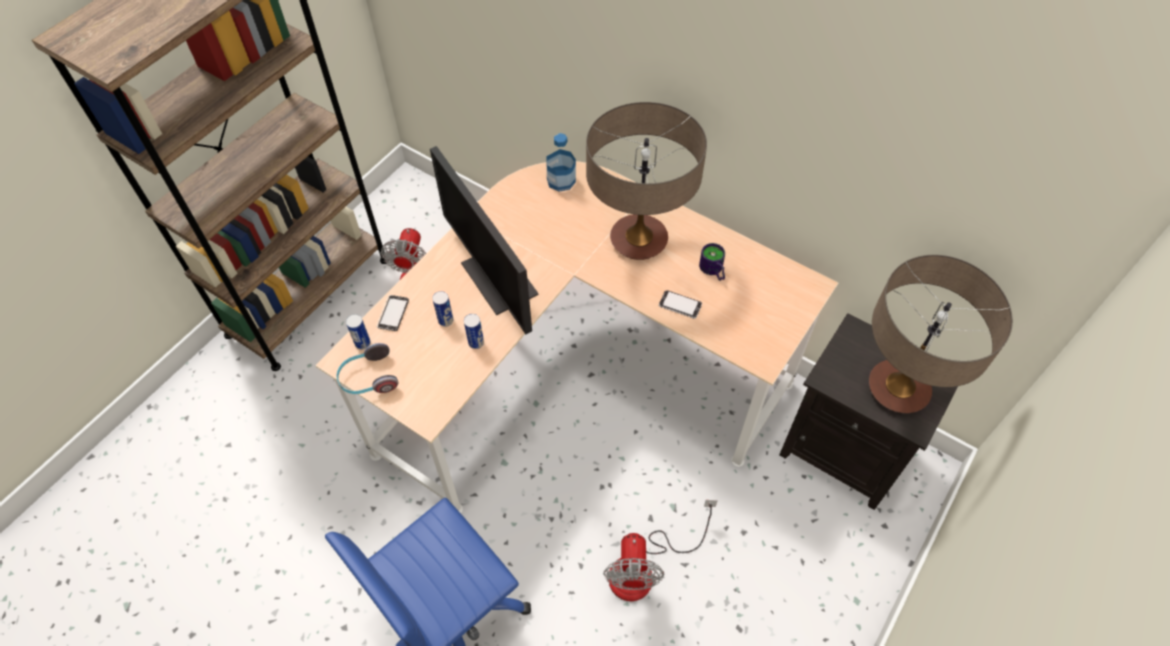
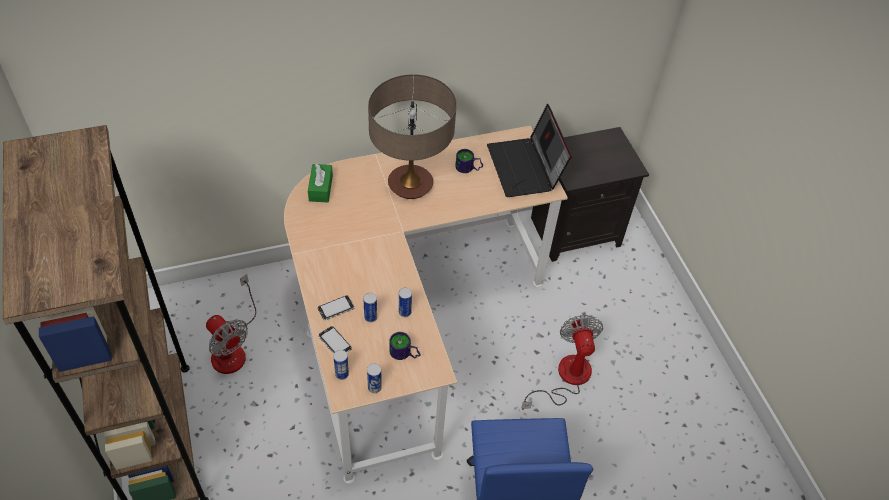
camera: 55 degrees left, 5 degrees down
headphones [336,343,398,394] -> can [367,363,382,393]
monitor [430,146,539,334] -> none
bottle [546,133,576,192] -> green tissue box [308,164,333,202]
fan [603,500,718,601] -> fan turned 135 degrees counterclockwise [521,315,603,410]
phone [659,290,702,319] -> phone moved to [318,295,355,320]
table lamp [869,255,1013,413] -> none
none -> mug [389,332,421,360]
none -> laptop [487,104,572,197]

